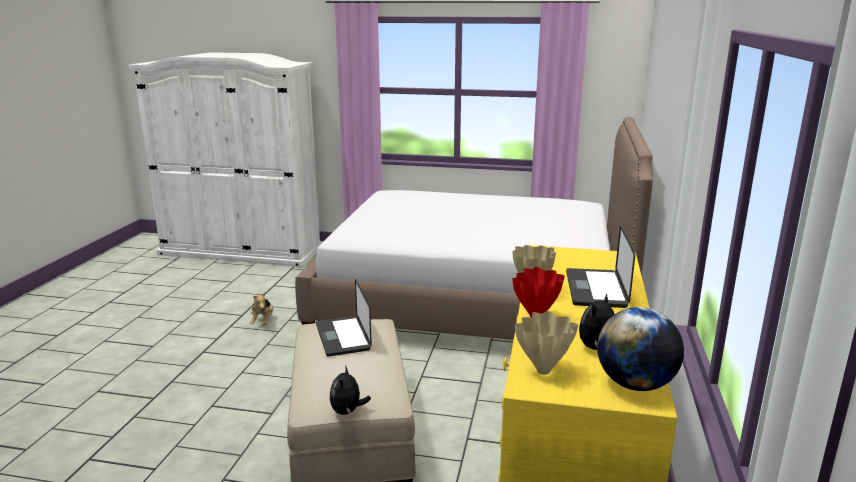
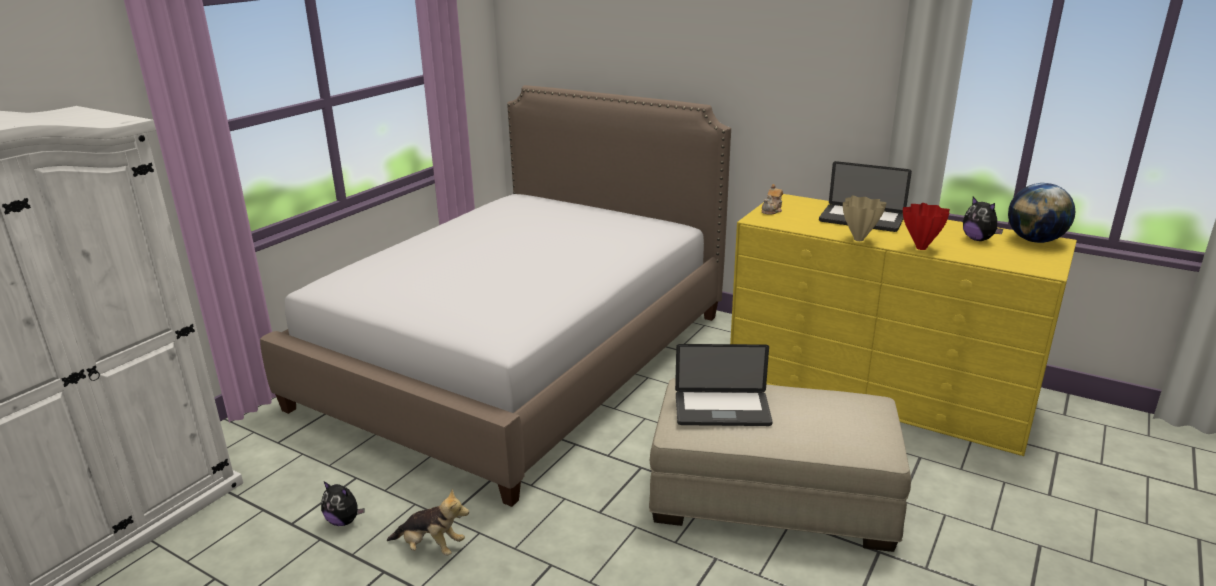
camera: 70 degrees left, 5 degrees up
plush toy [330,366,371,415] -> plush toy moved to [321,481,365,526]
beige vase [515,311,578,375] -> none
none -> teapot [762,184,783,215]

